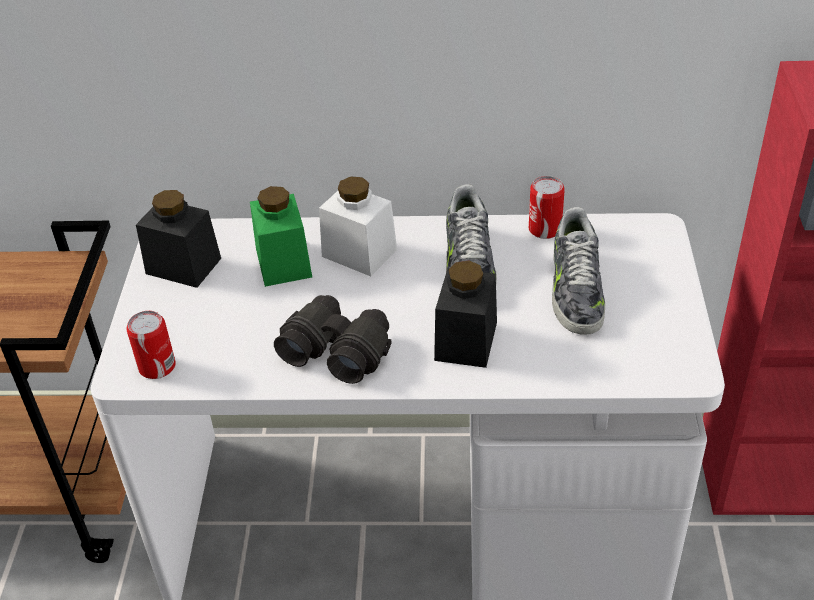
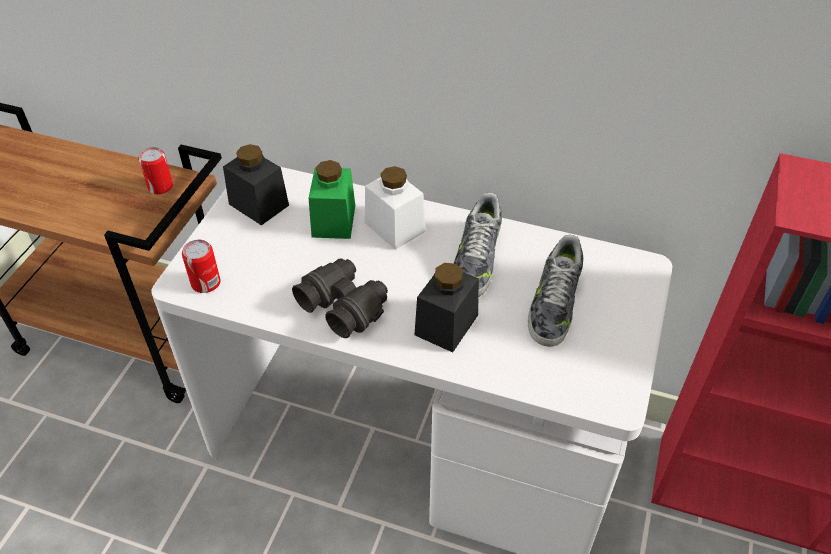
camera: 15 degrees right, 5 degrees up
can [529,176,565,239] -> can moved to [138,147,173,194]

